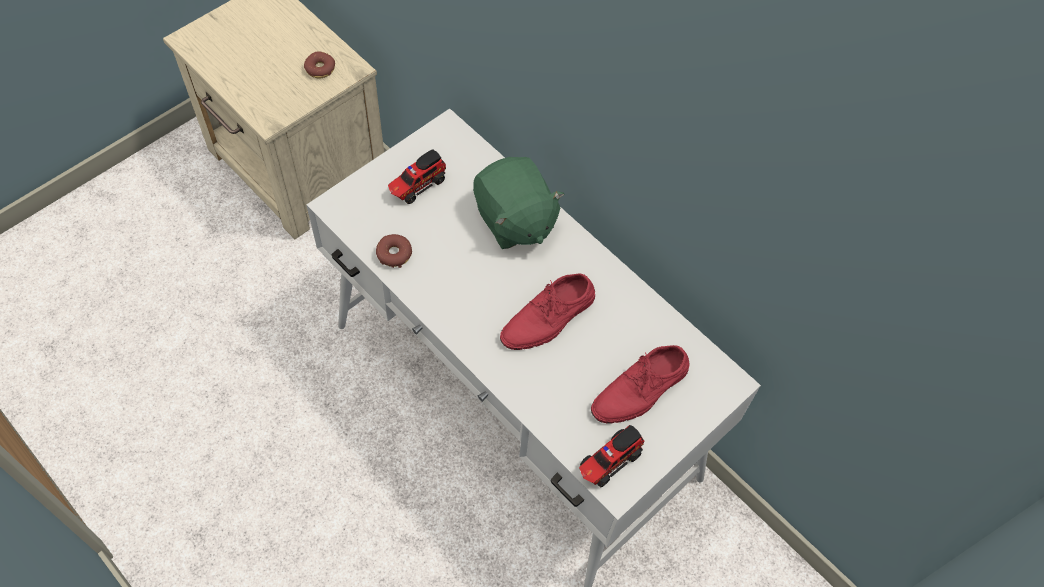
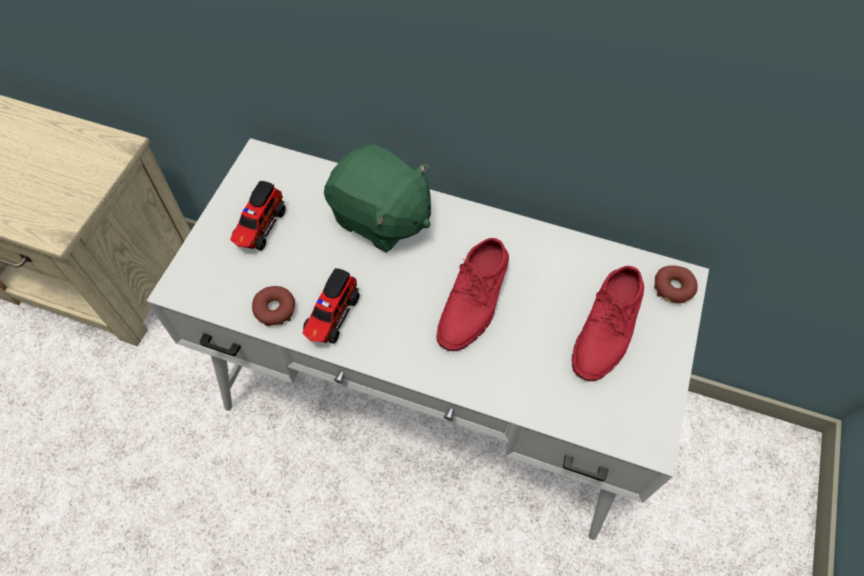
camera: 25 degrees left, 0 degrees up
donut [304,51,335,79] -> donut moved to [654,265,698,304]
toy truck [579,425,645,488] -> toy truck moved to [302,268,359,344]

